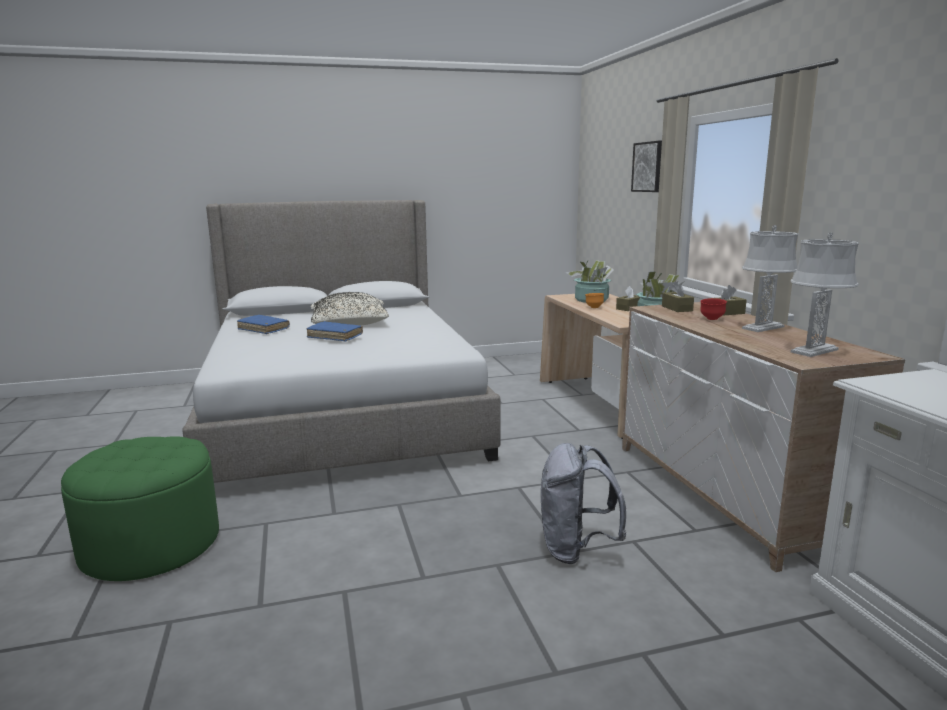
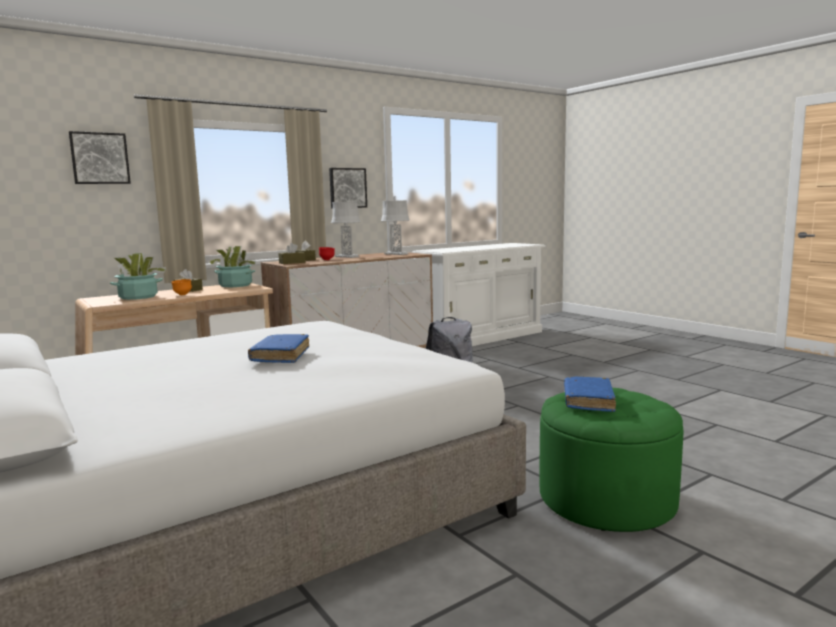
camera: 110 degrees left, 5 degrees down
blue book [237,315,290,334] -> blue book moved to [564,376,616,412]
beige pillow [311,292,388,326] -> none
none -> picture [329,168,367,208]

